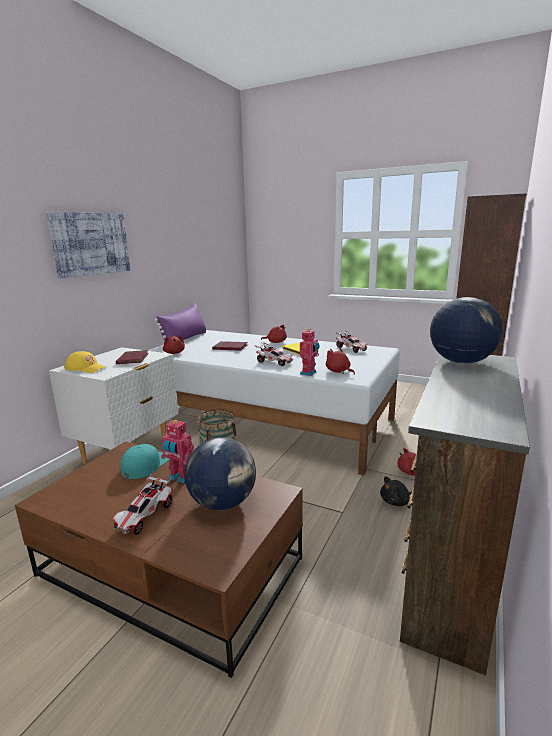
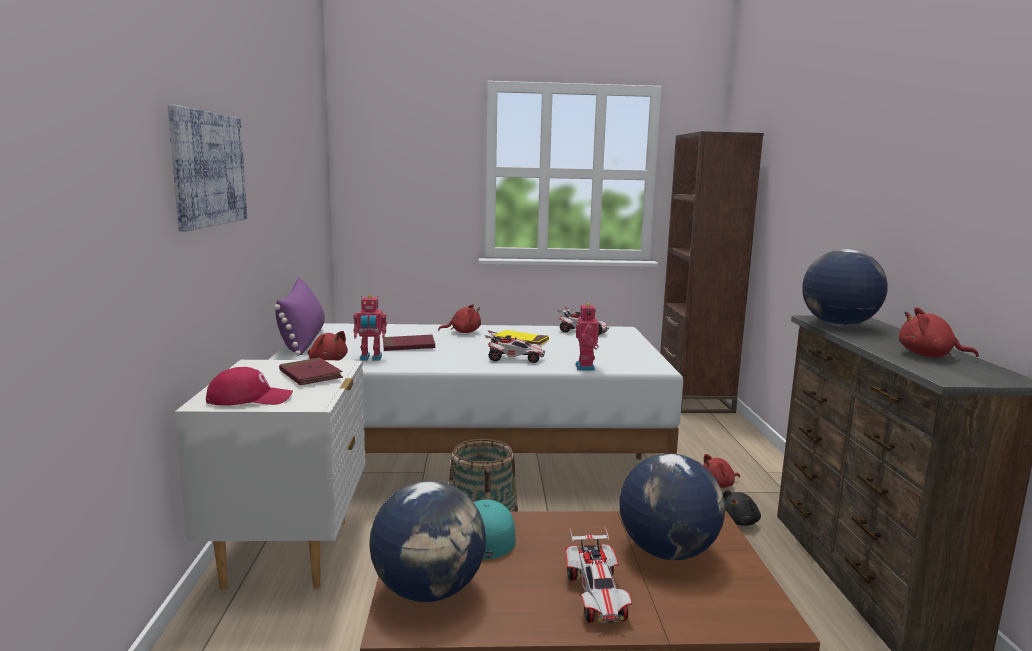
camera: 30 degrees left, 5 degrees down
yellow cap [65,351,105,373] -> red cap [206,367,293,406]
toy robot [161,420,194,483] -> toy robot moved to [354,295,387,361]
red plush toy [326,347,355,375] -> red plush toy moved to [899,307,979,359]
none -> globe [369,481,486,602]

